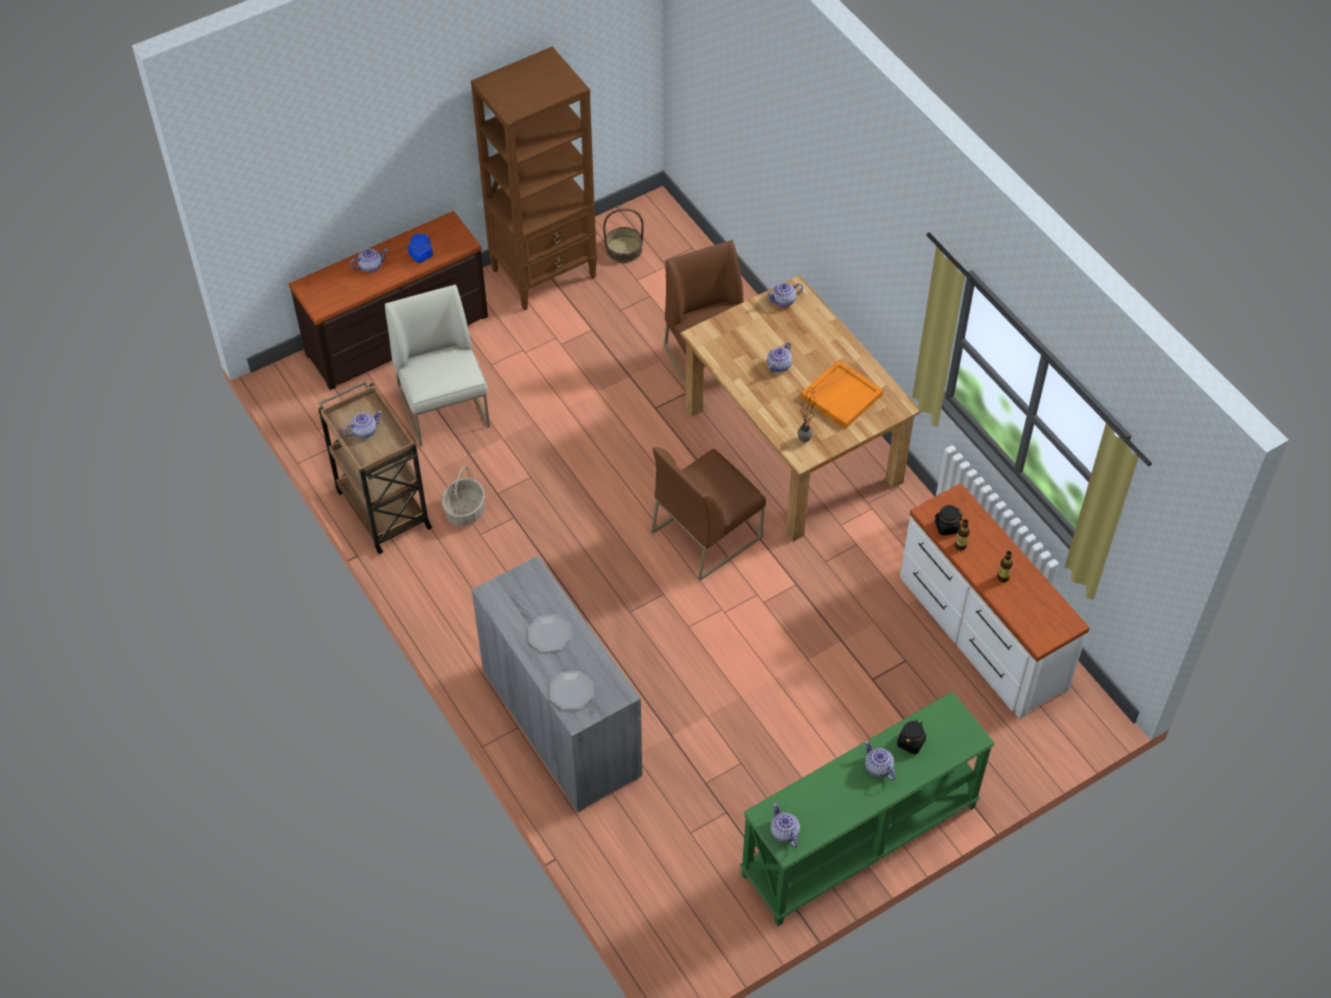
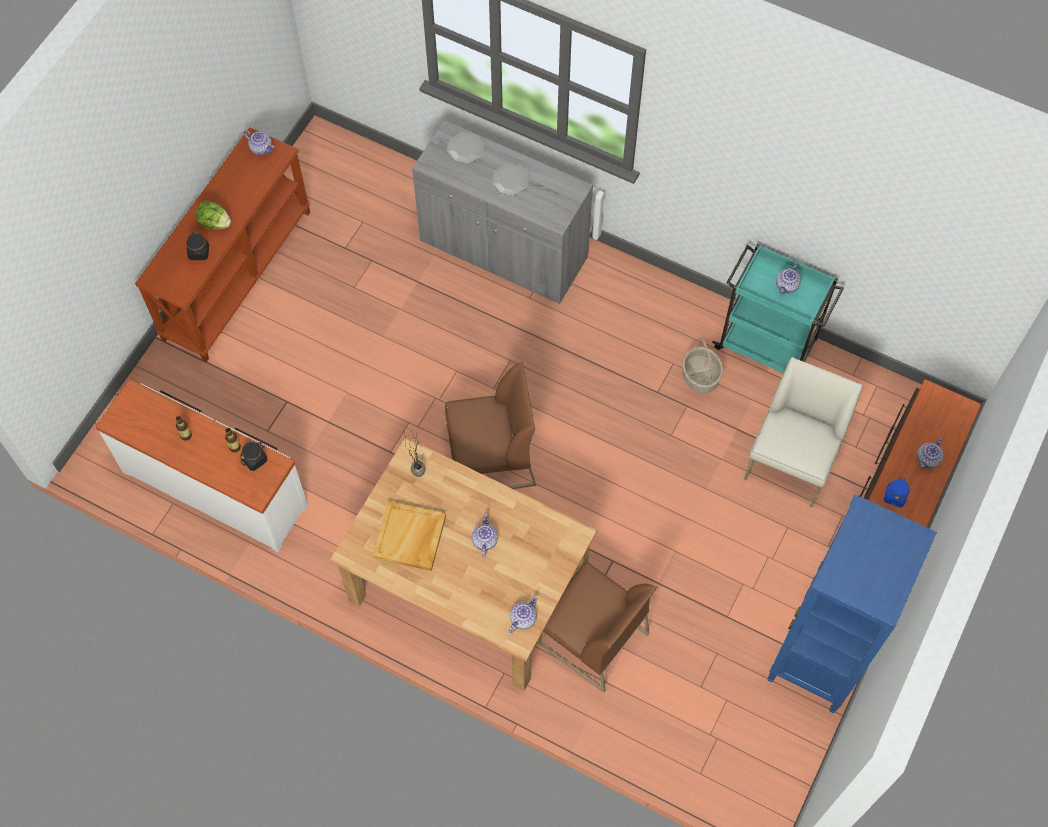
camera: 150 degrees right, 10 degrees up
brown cart [318,381,433,554] -> turquoise cart [712,243,844,373]
white chair [385,284,490,447] -> white chair turned 105 degrees counterclockwise [744,357,863,507]
brown bookcase [471,47,597,311] -> blue bookcase [767,494,937,713]
basket [603,209,644,263] -> none
brown chair [651,447,766,581] -> brown chair turned 60 degrees clockwise [445,362,536,489]
green console table [740,691,995,926] -> brown console table [135,127,310,362]
orange tray [801,360,883,429] -> beige tray [372,501,446,571]
teapot [865,740,896,780] -> lettuce [195,200,231,230]

